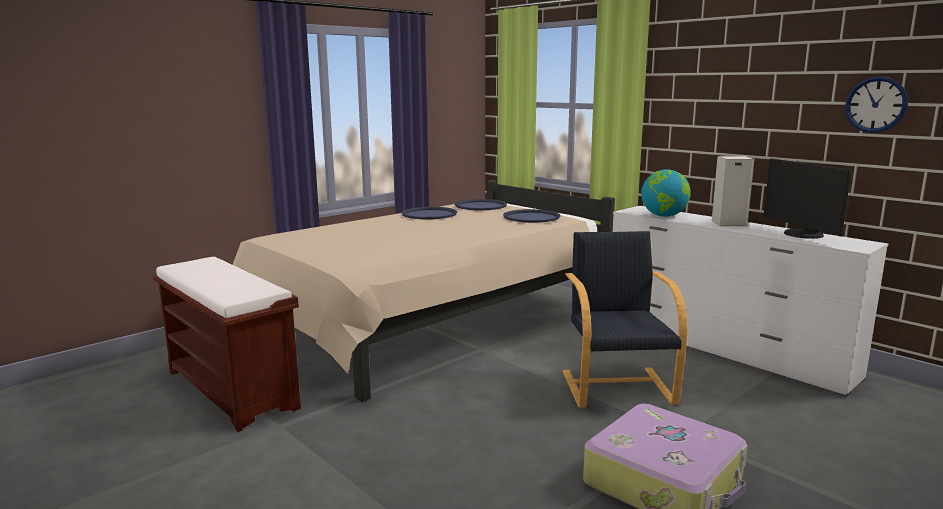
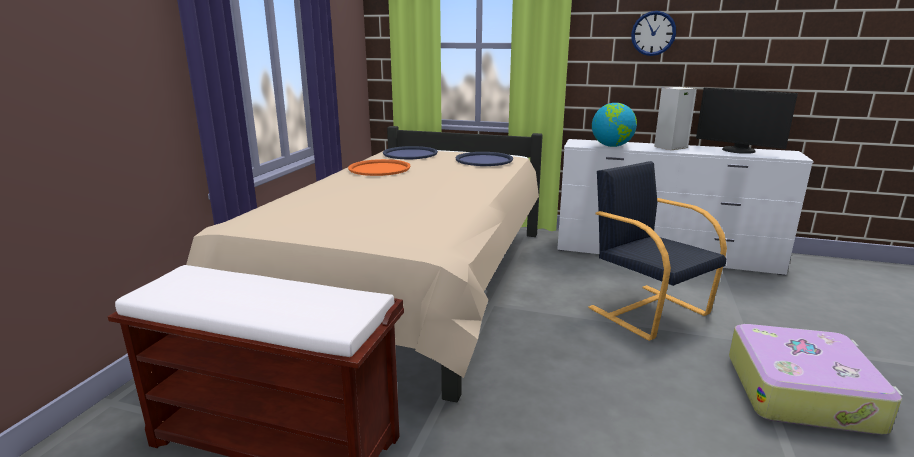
camera: 30 degrees left, 5 degrees up
blue tray [402,207,457,220] -> orange tray [348,159,411,176]
wall clock [845,76,908,133] -> wall clock moved to [631,11,676,56]

